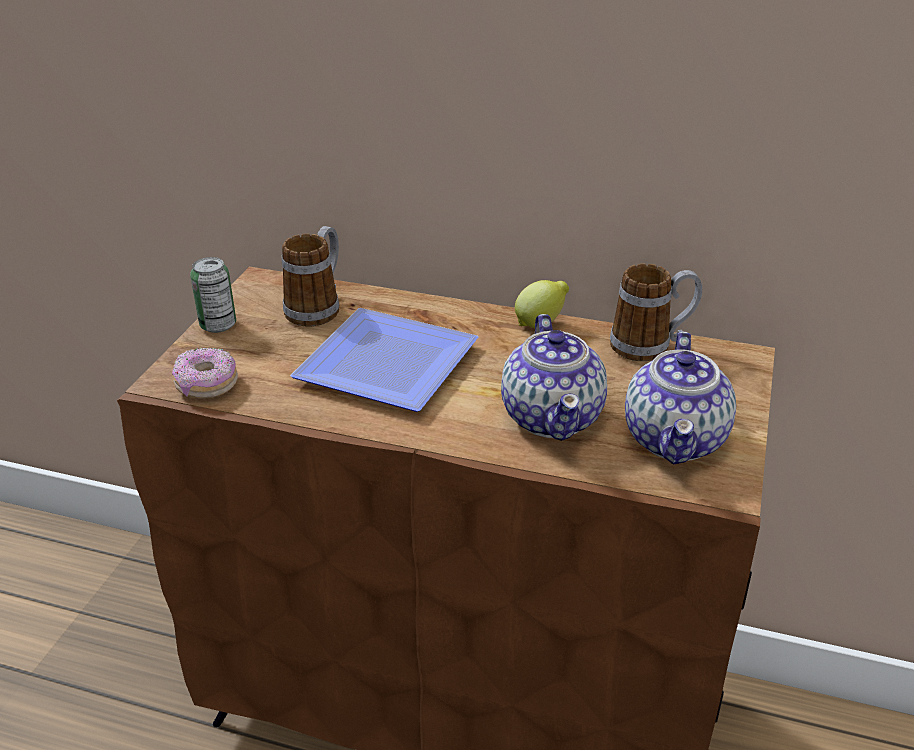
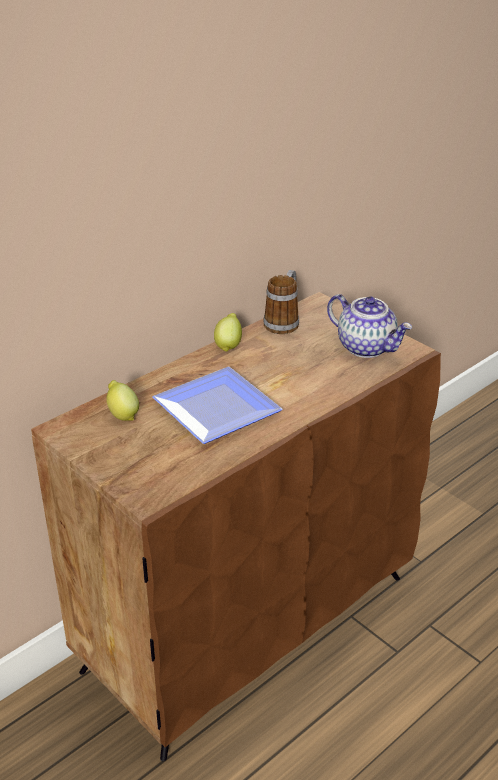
camera: 60 degrees left, 0 degrees up
donut [172,348,238,398] -> none
can [190,257,236,333] -> none
mug [282,226,339,326] -> lemon [106,380,139,421]
teapot [501,314,607,441] -> none

